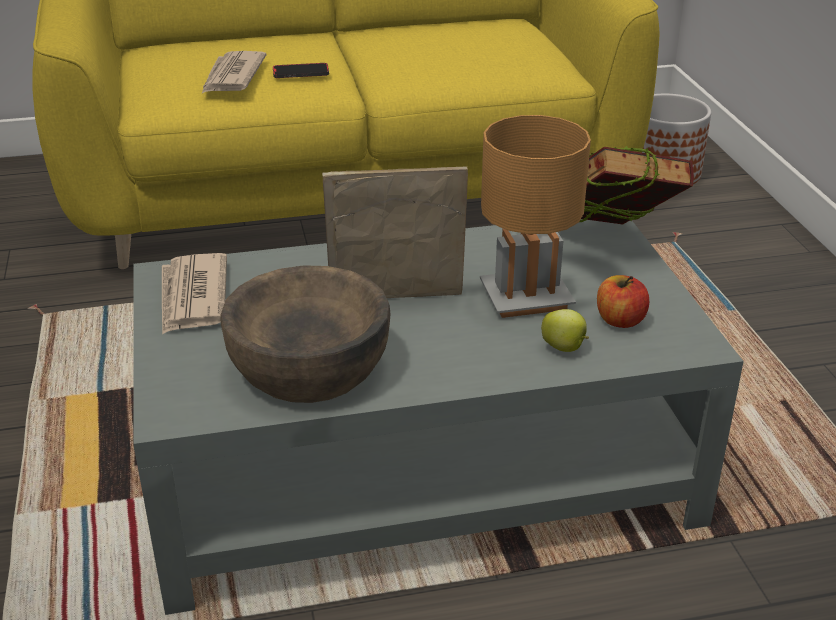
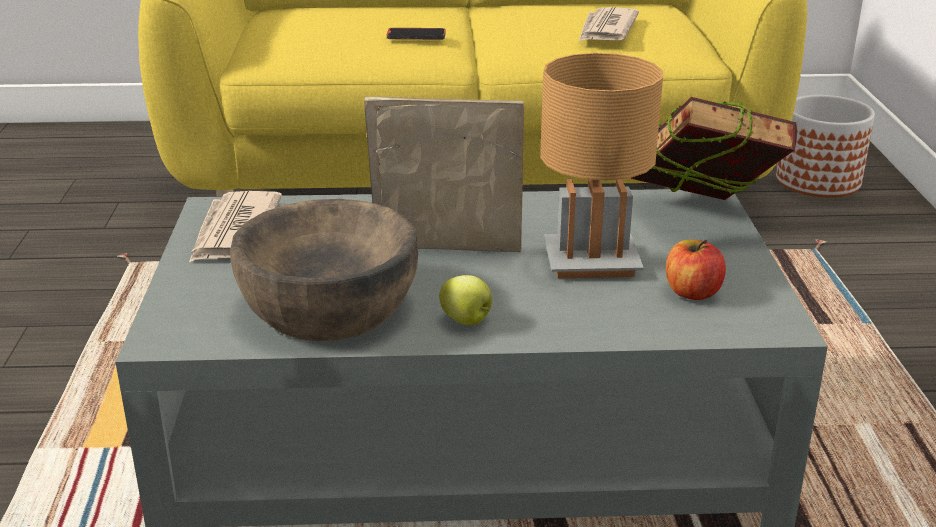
camera: 10 degrees right, 5 degrees down
newspaper [201,51,266,94] -> newspaper moved to [578,7,639,42]
apple [541,309,589,352] -> apple moved to [439,275,492,325]

